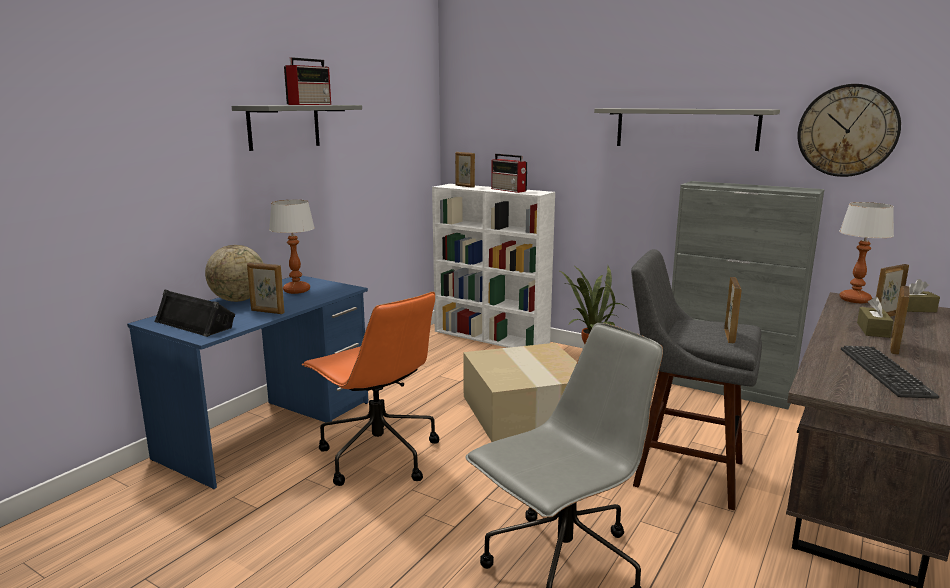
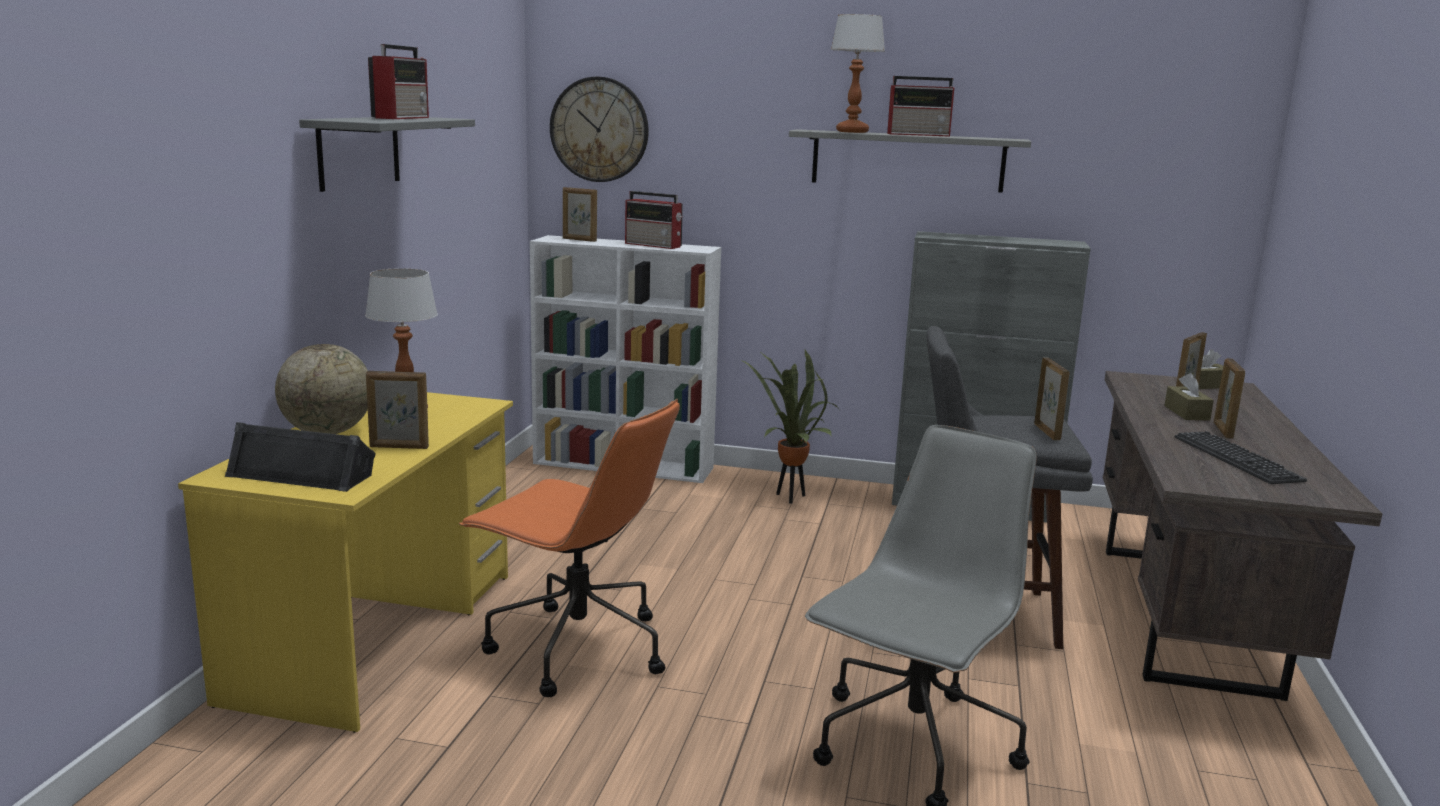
camera: 20 degrees left, 0 degrees up
blue desk [127,276,369,489] -> yellow desk [178,392,513,733]
cardboard box [463,343,577,442] -> none
wall clock [798,84,901,177] -> wall clock moved to [550,77,649,182]
table lamp [839,202,894,303] -> table lamp moved to [831,14,885,133]
none -> radio [887,76,955,137]

